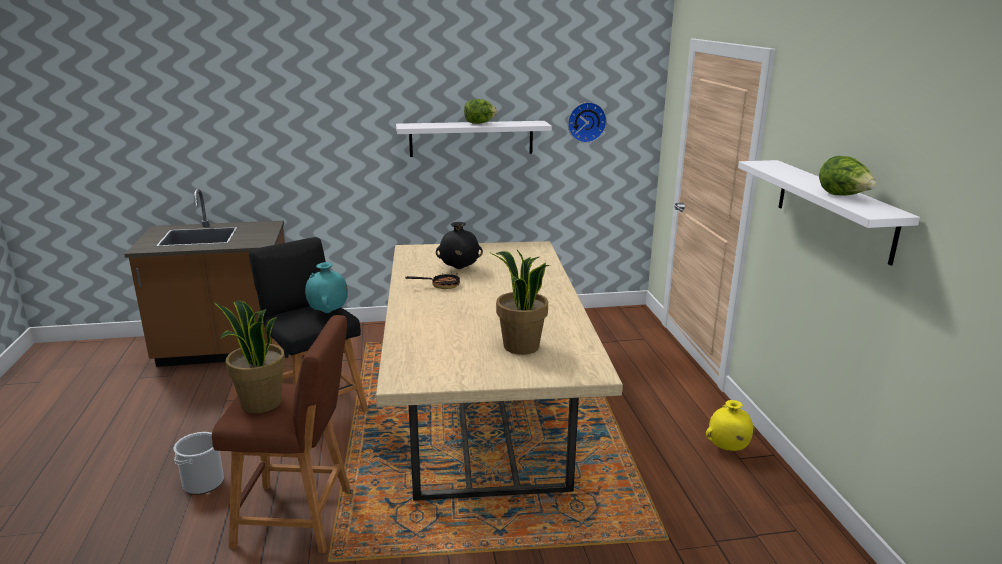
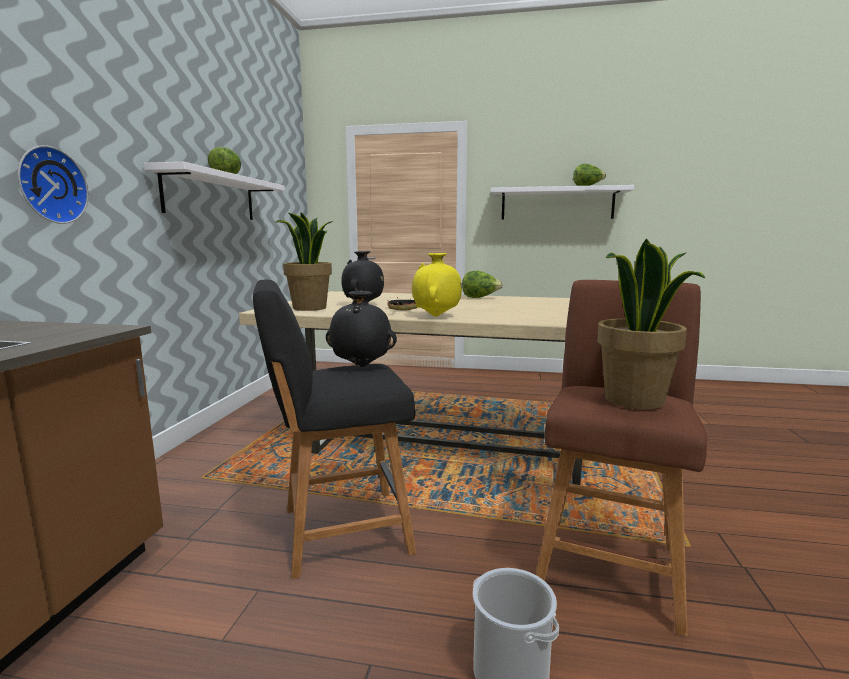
camera: 70 degrees left, 10 degrees down
turquoise vase [305,262,348,313] -> black vase [326,291,397,367]
potted plant [490,250,550,355] -> potted plant moved to [275,212,333,311]
wall clock [568,102,607,143] -> wall clock moved to [18,145,89,224]
yellow vase [706,400,755,451] -> yellow vase moved to [412,253,462,317]
none -> lettuce [462,271,503,298]

